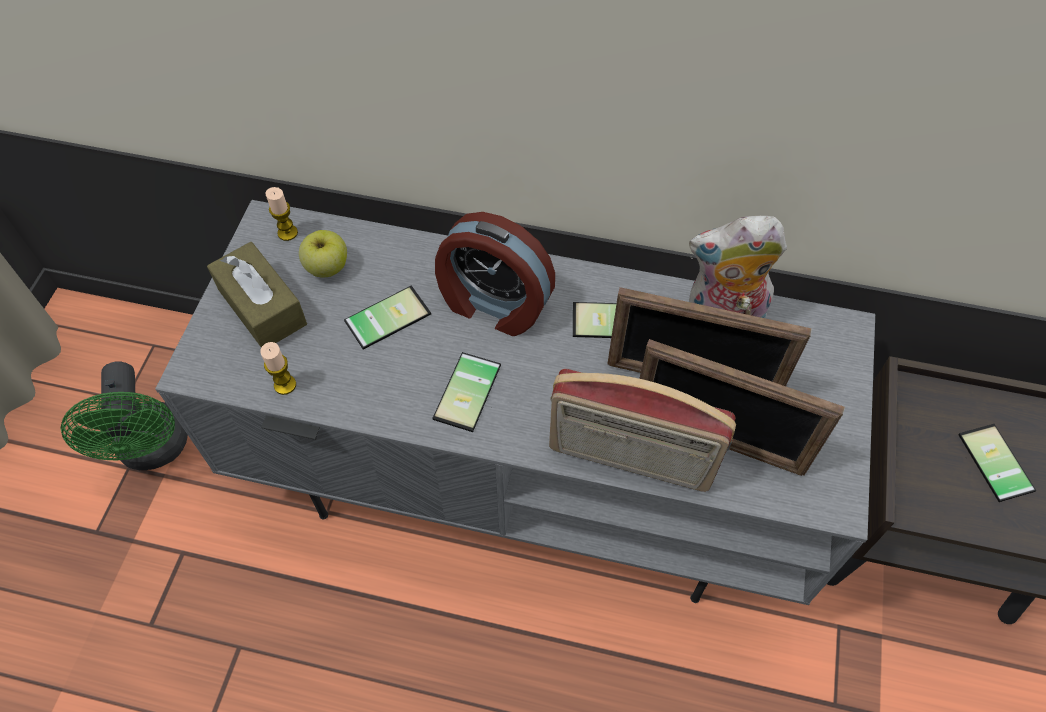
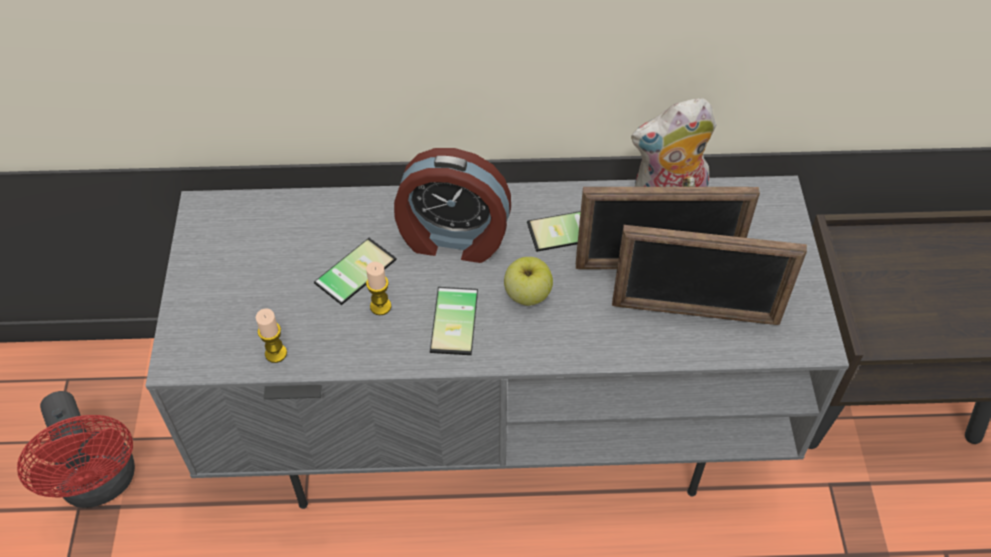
camera: 15 degrees left, 5 degrees down
green fan [61,361,188,470] -> red fan [17,391,135,508]
brown tissue box [207,242,307,348] -> none
candle [265,187,298,241] -> candle moved to [366,262,391,315]
apple [299,230,347,277] -> apple moved to [504,257,553,306]
radio [549,369,736,492] -> none
phone [958,424,1036,502] -> none

